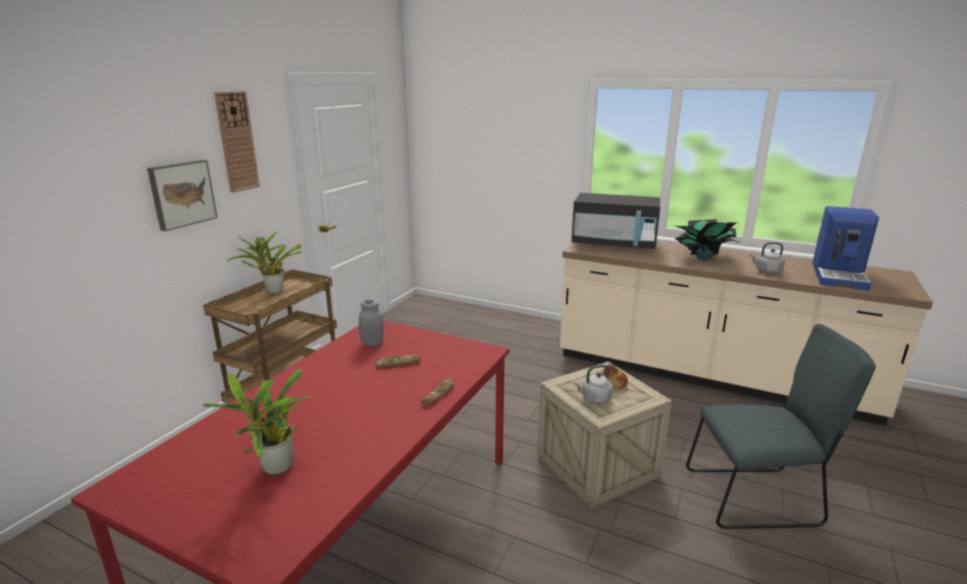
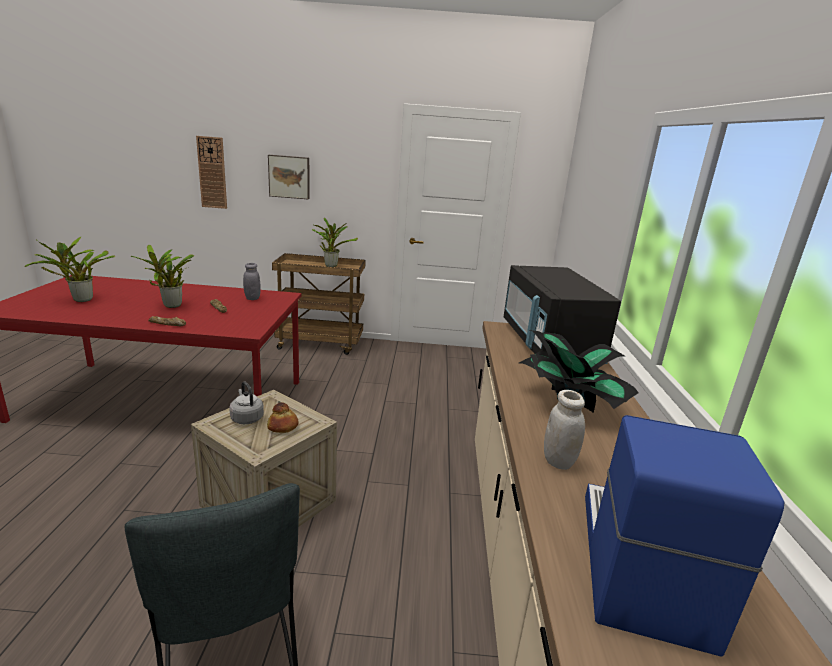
camera: 65 degrees right, 0 degrees up
wall clock [214,91,260,193] -> wall clock moved to [196,136,227,209]
grey kettle [750,242,785,274] -> white jar [544,390,585,470]
coffee machine [812,206,879,291] -> coffee machine turned 105 degrees clockwise [585,415,785,657]
none -> potted plant [131,245,194,308]

